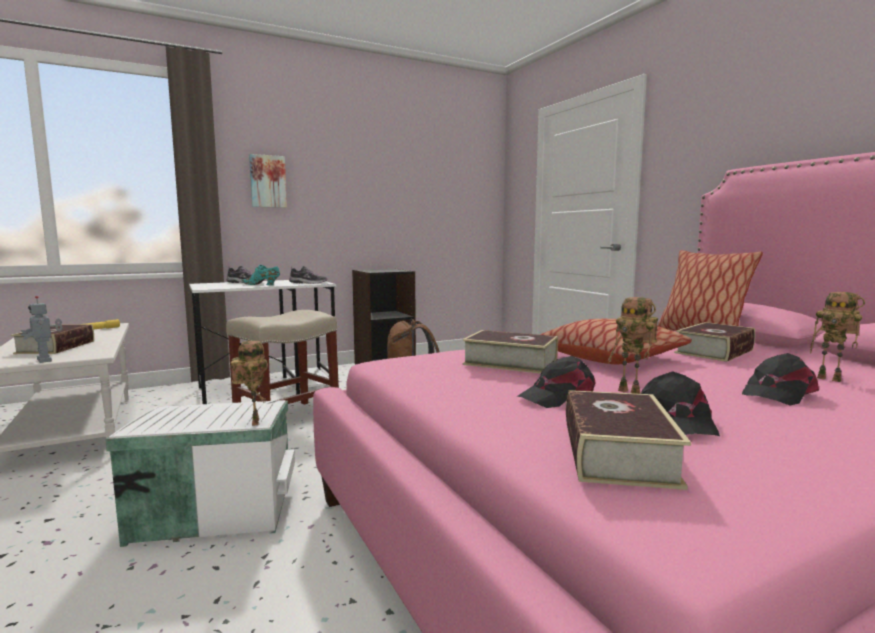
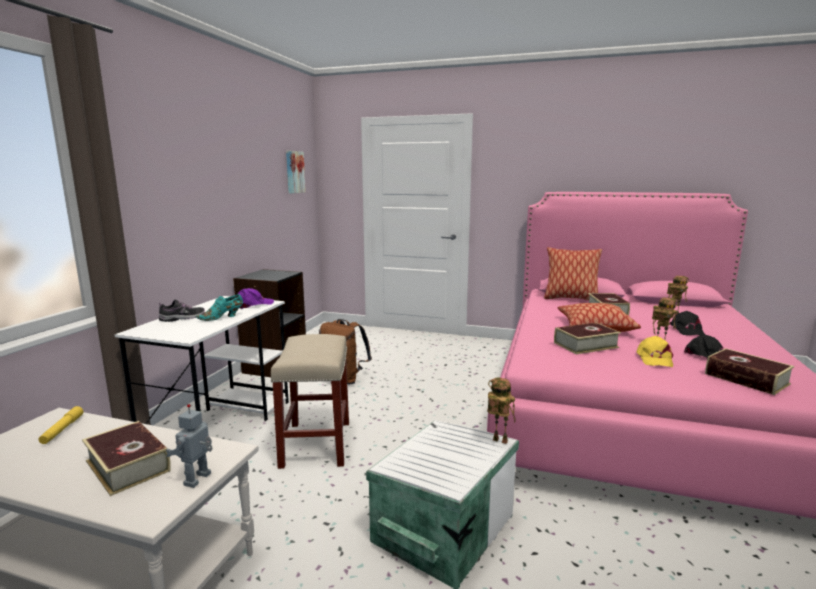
camera: 45 degrees left, 5 degrees up
toy robot [21,296,63,363] -> toy robot turned 105 degrees clockwise [165,404,212,488]
picture [249,154,287,208] -> picture moved to [286,151,306,193]
shoe [289,266,327,284] -> purple cap [238,288,274,309]
black cap [517,356,596,408] -> yellow cap [636,336,673,367]

